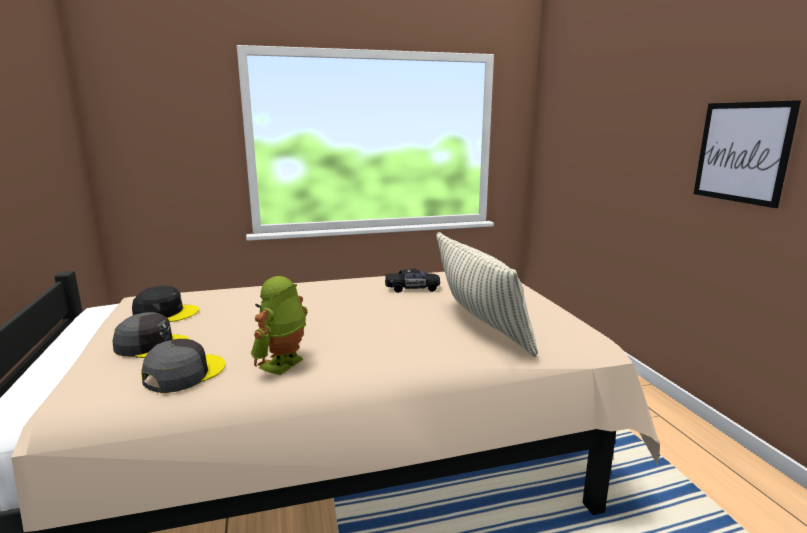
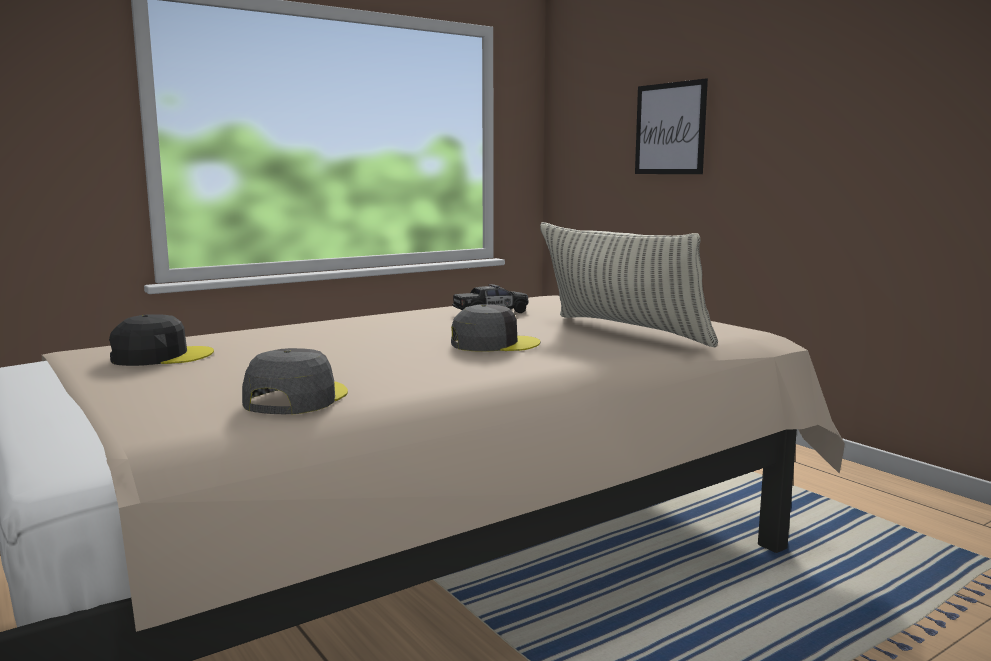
camera: 20 degrees left, 5 degrees down
grey cap [113,312,189,358] -> grey cap moved to [451,304,540,352]
toy robot [251,276,308,375] -> none
picture [694,100,801,208] -> picture moved to [635,79,708,174]

